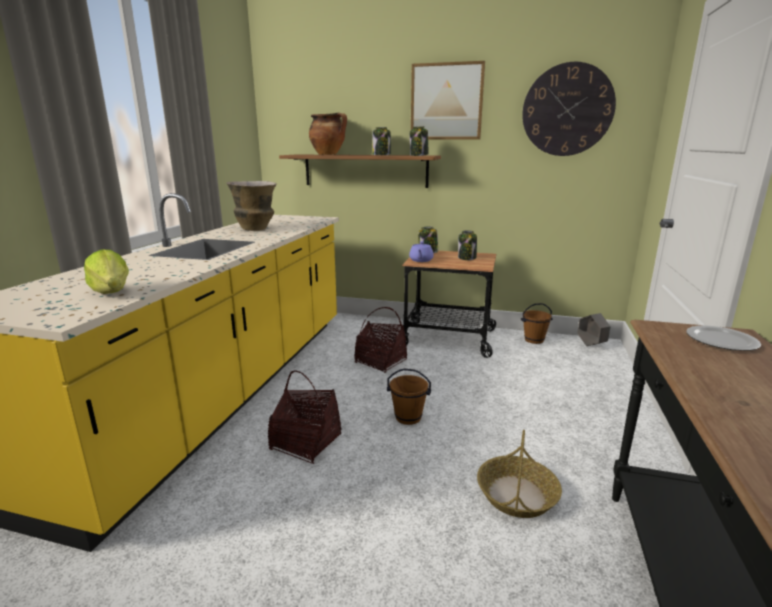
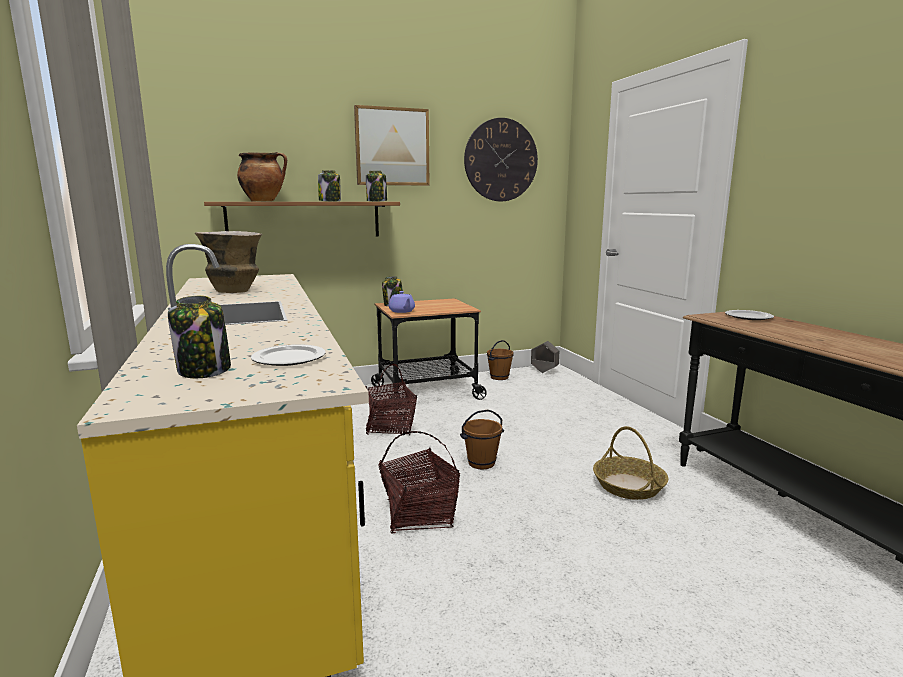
camera: 35 degrees left, 5 degrees down
lettuce [84,249,129,294] -> plate [251,344,325,366]
jar [458,230,477,260] -> jar moved to [168,296,231,378]

